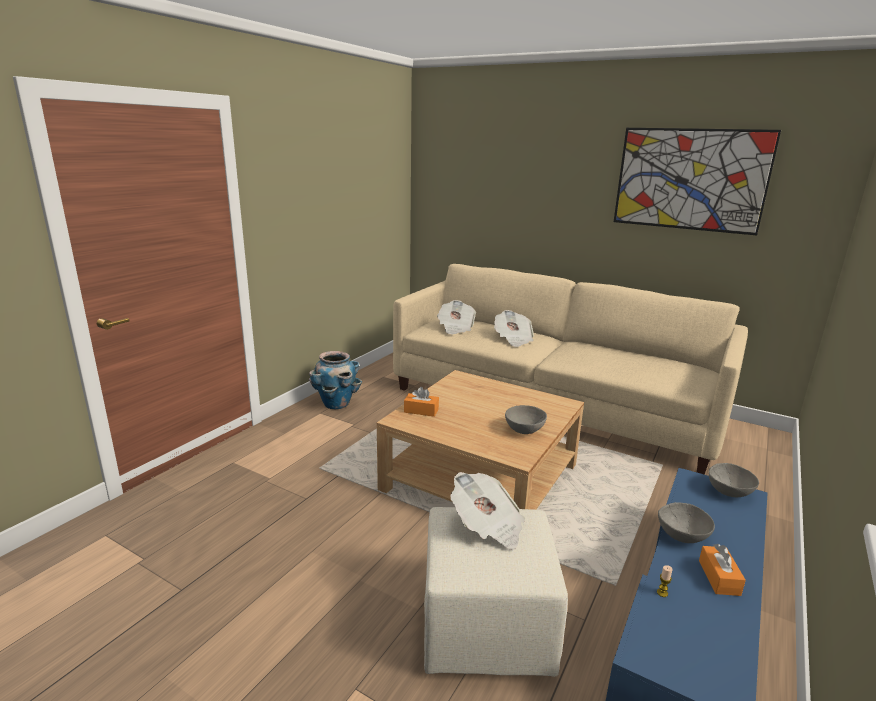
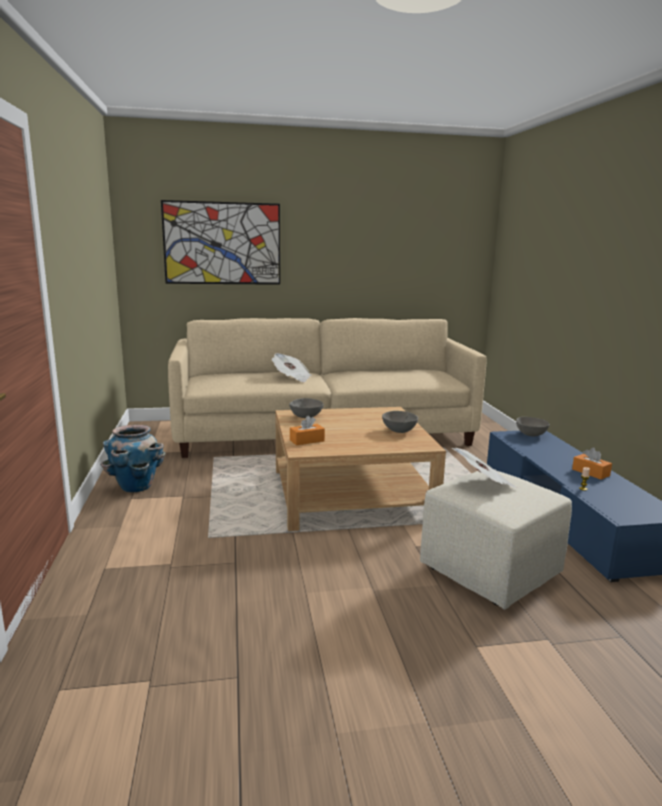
camera: 40 degrees left, 5 degrees down
newspaper [437,300,476,334] -> none
picture [614,128,781,235] -> picture moved to [161,200,280,285]
grey bowl [658,502,715,543] -> grey bowl moved to [289,398,324,418]

